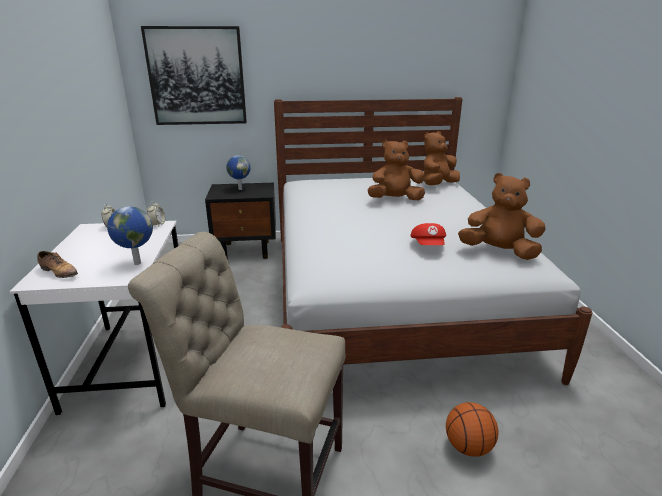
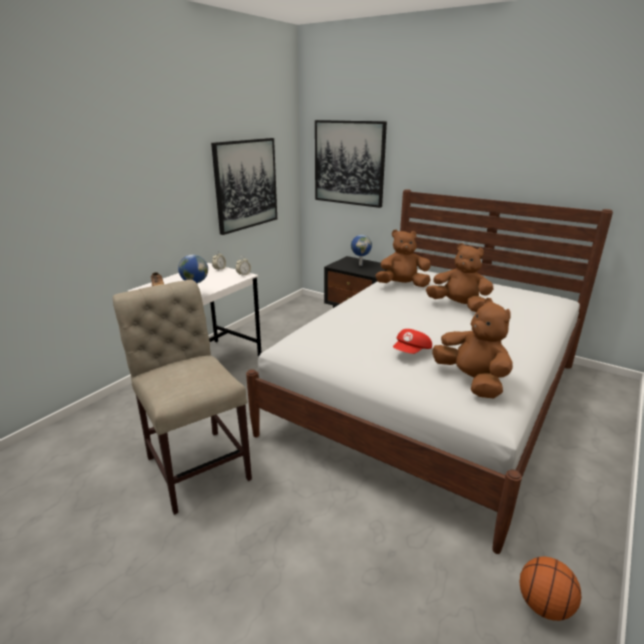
camera: 40 degrees right, 0 degrees up
brown plush toy [424,131,460,185] -> brown plush toy moved to [375,230,431,287]
basketball [446,402,499,457] -> basketball moved to [519,557,581,621]
none -> picture [211,138,277,235]

